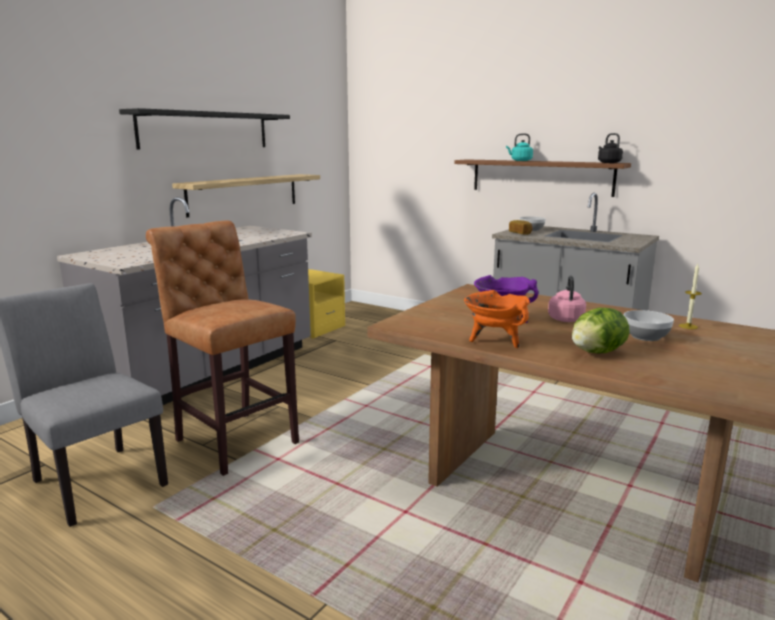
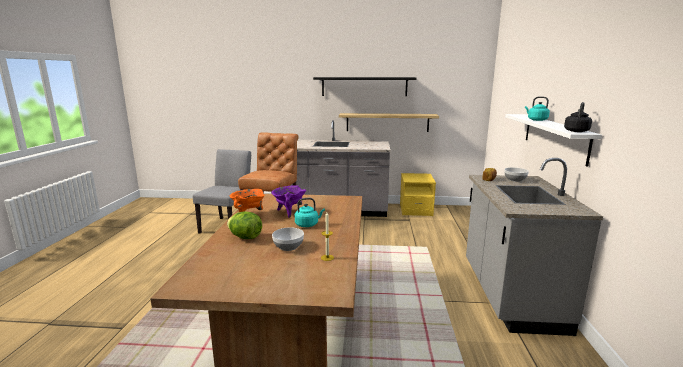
camera: 60 degrees right, 0 degrees up
brown shelf [454,159,631,197] -> white shelf [505,114,602,167]
pink kettle [548,275,586,322] -> turquoise kettle [295,198,325,227]

